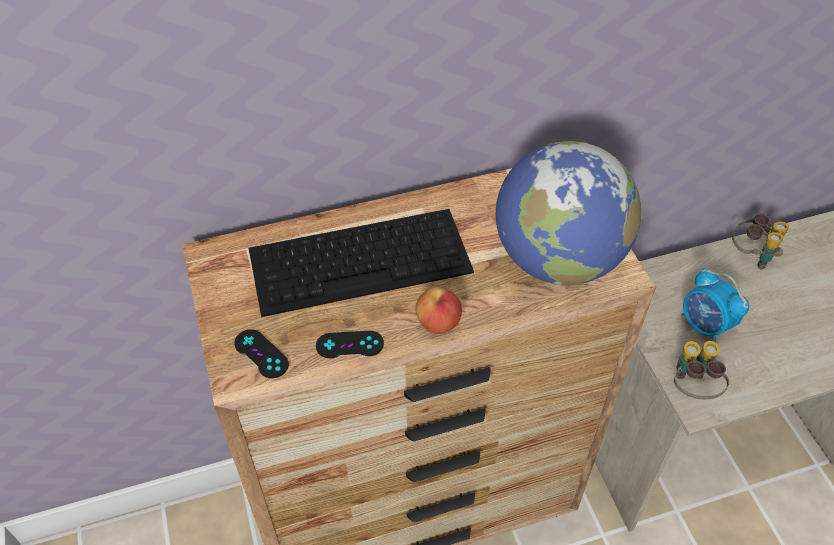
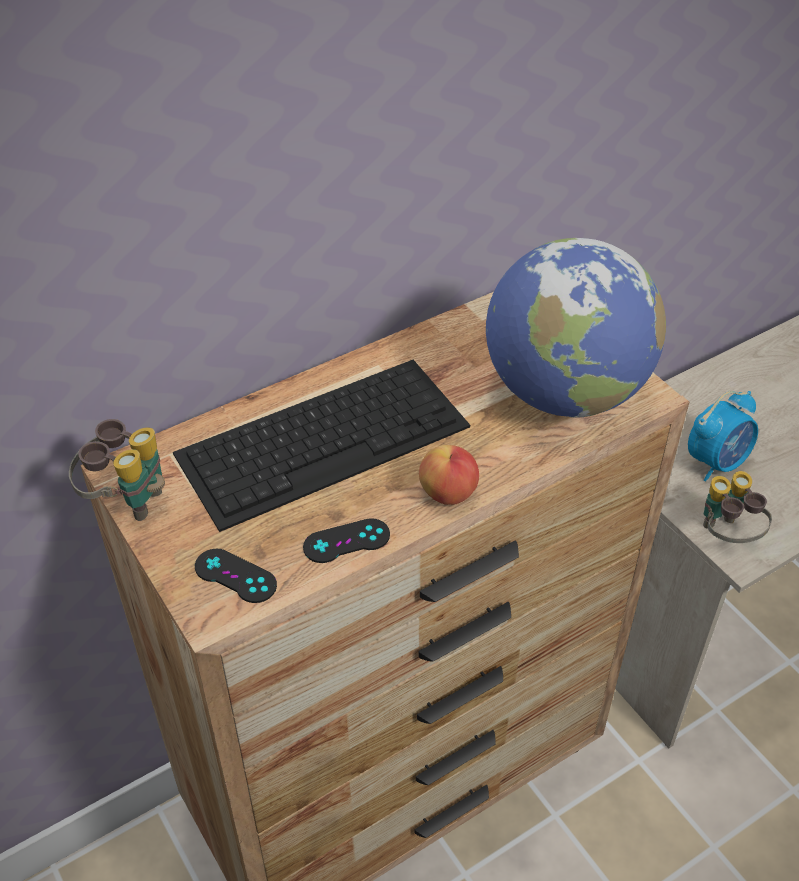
camera: 15 degrees left, 5 degrees down
alarm clock [681,268,749,342] -> alarm clock turned 75 degrees counterclockwise [688,391,758,481]
binoculars [732,213,789,270] -> binoculars moved to [69,419,165,521]

